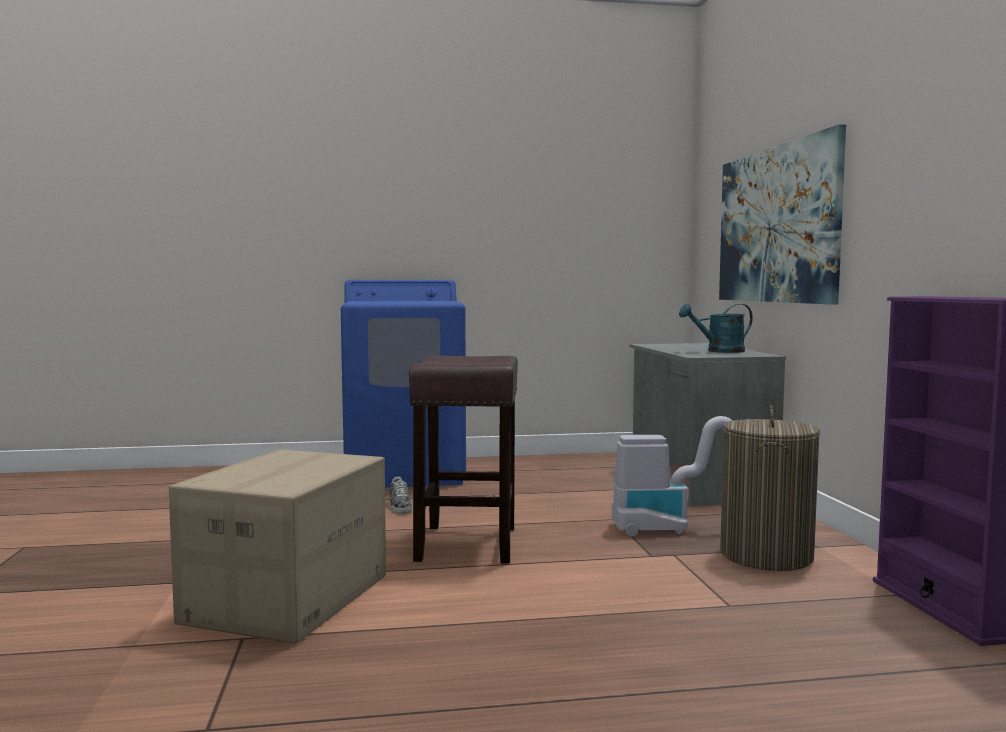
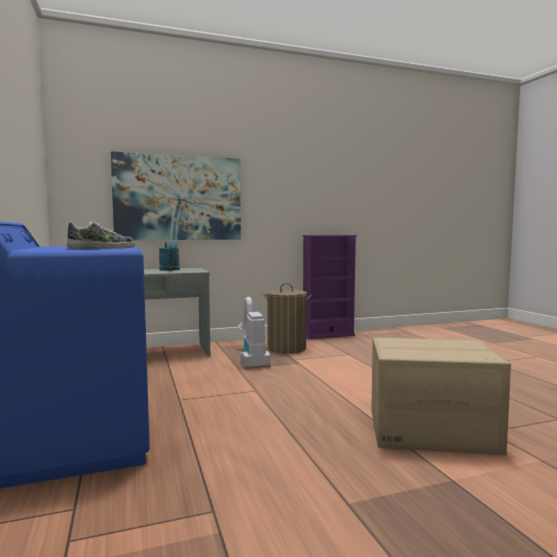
camera: 100 degrees left, 0 degrees up
shoe [389,477,412,514] -> shoe moved to [67,222,135,249]
brown stool [409,355,518,563] -> none

